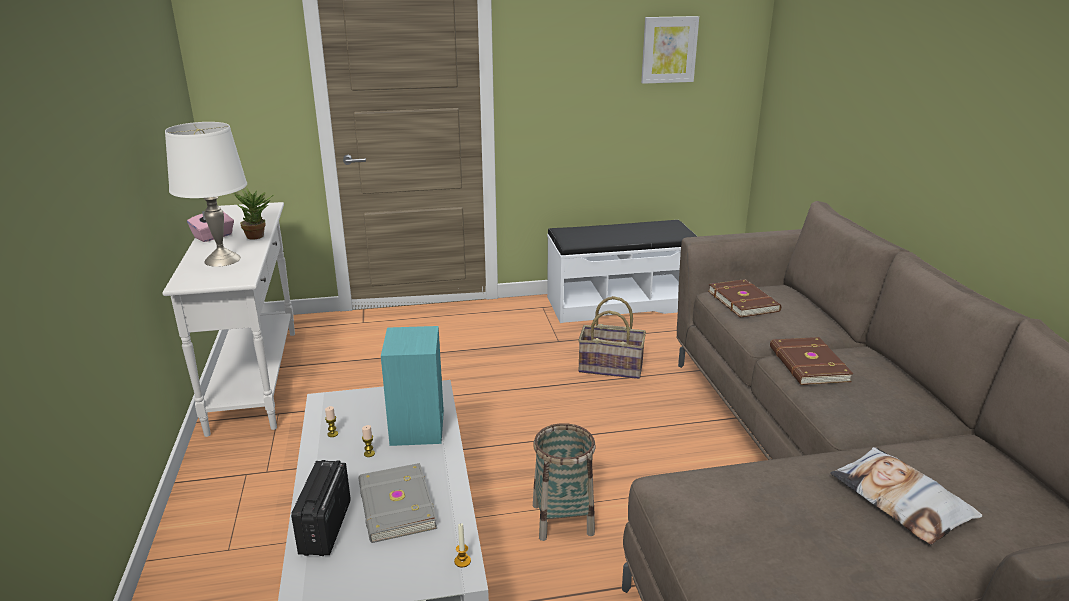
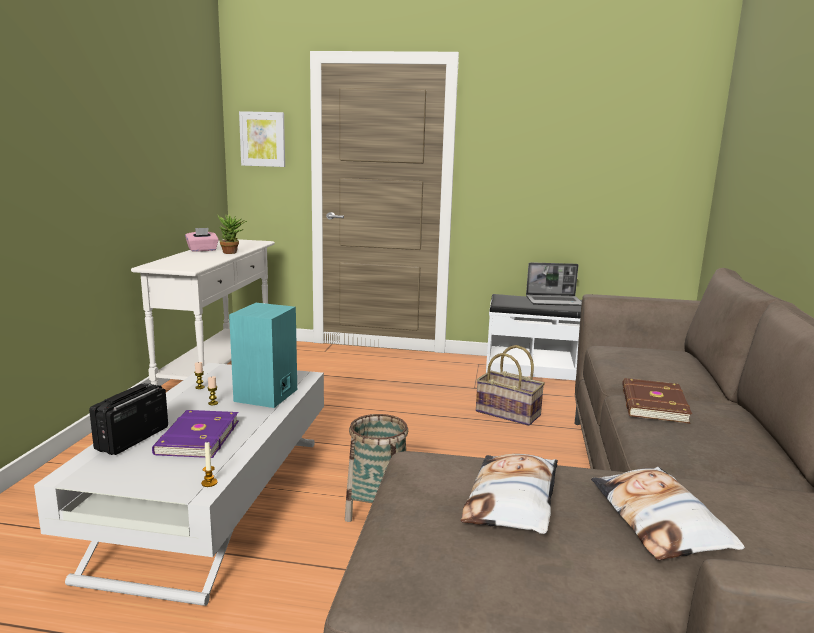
camera: 20 degrees right, 10 degrees down
white table lamp [165,122,247,267] -> none
grey book [359,463,437,543] -> purple book [152,410,239,458]
picture [641,16,699,84] -> picture moved to [239,111,285,167]
brown book [708,279,781,318] -> none
none -> pillow [460,454,558,534]
none -> laptop [526,262,582,306]

